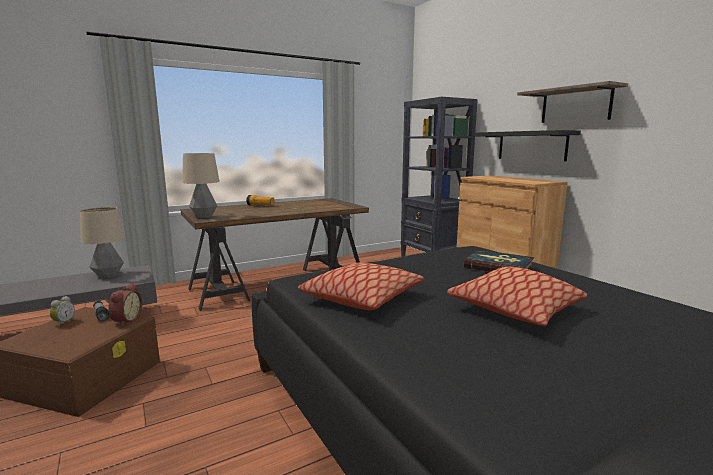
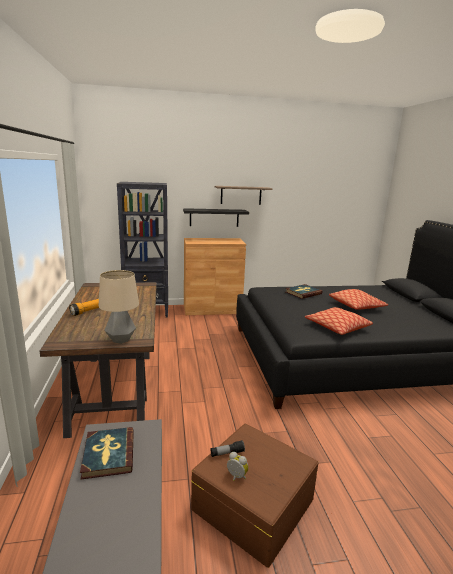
camera: 70 degrees left, 5 degrees up
table lamp [80,207,125,278] -> book [80,427,134,479]
alarm clock [108,283,143,326] -> none

